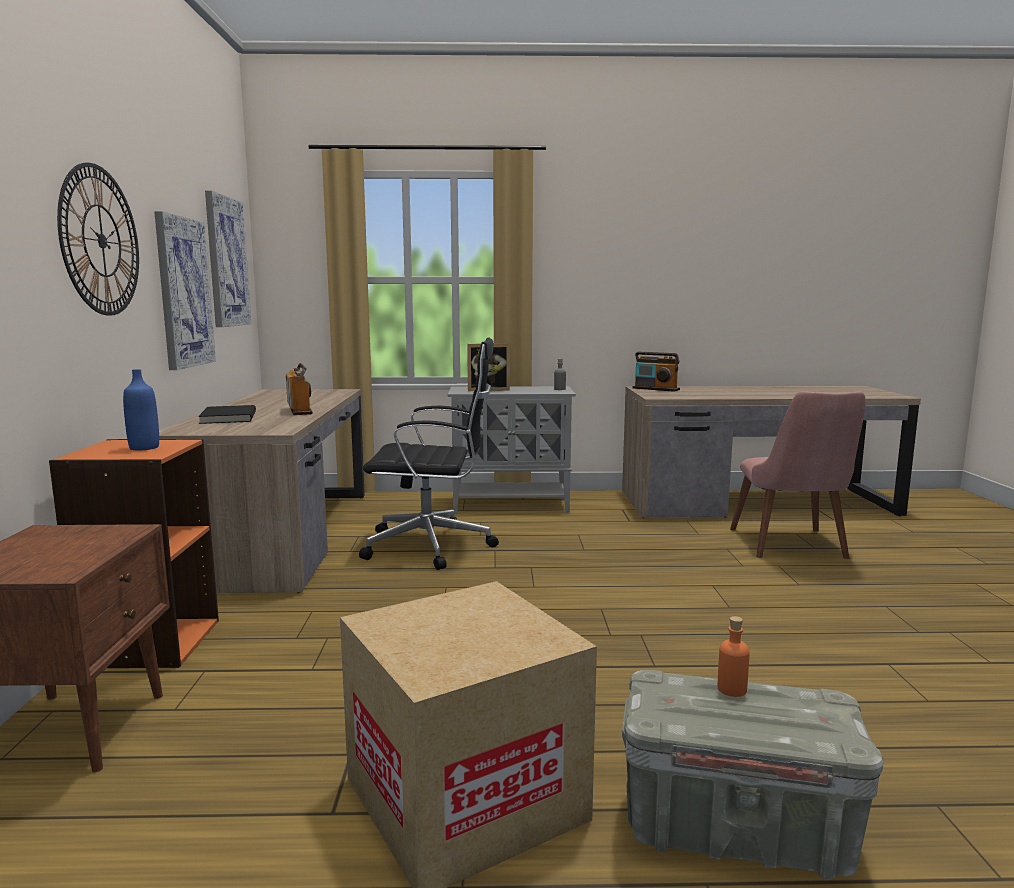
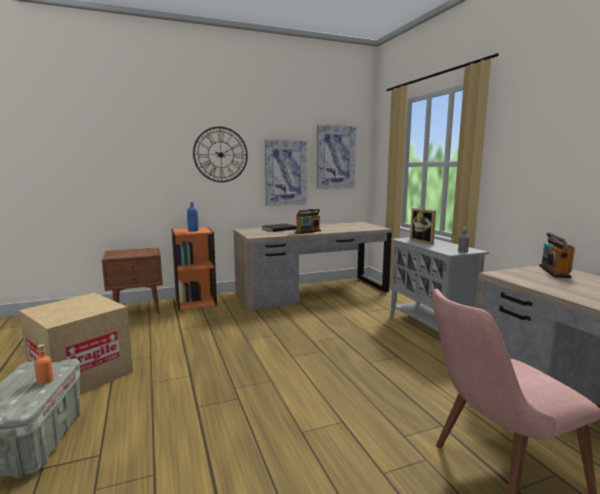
camera: 70 degrees right, 0 degrees up
black office chair [359,338,499,570] -> none

